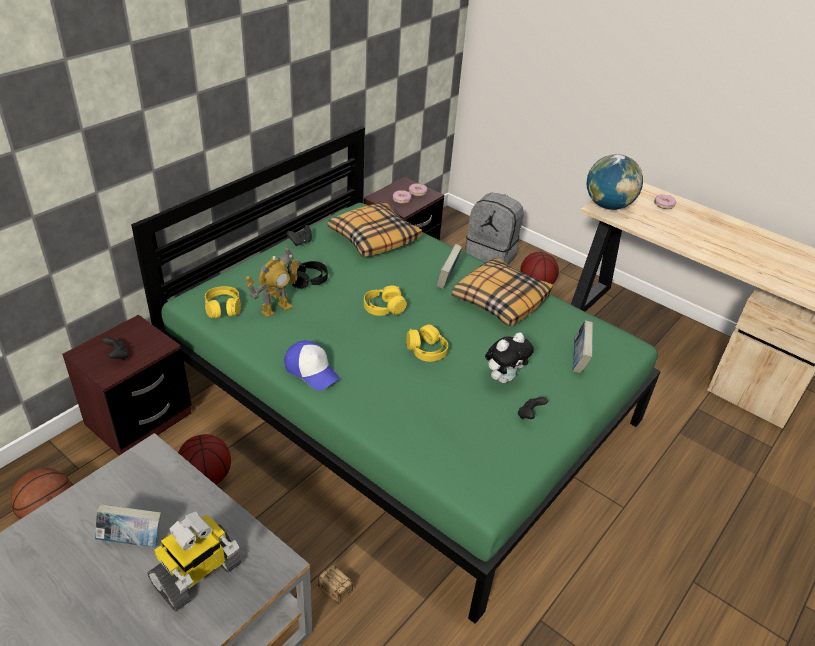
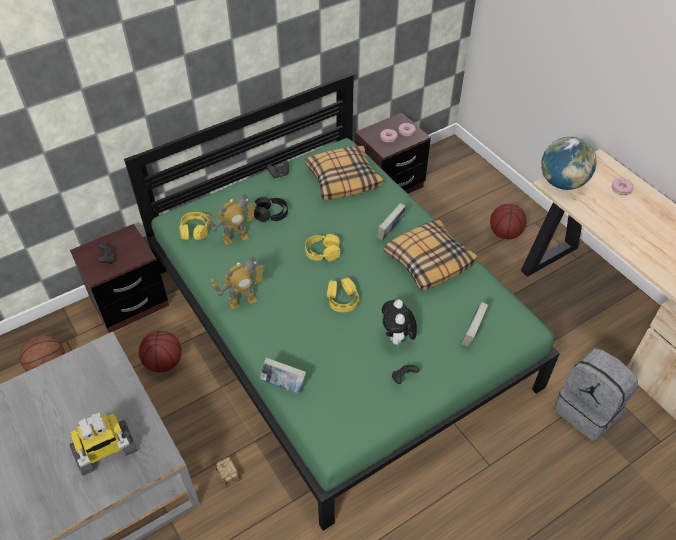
camera: 20 degrees right, 10 degrees up
book [95,504,161,548] -> book moved to [260,357,306,394]
cap [284,340,340,390] -> toy robot [211,255,266,310]
grey backpack [465,193,524,265] -> grey backpack moved to [554,348,638,441]
plush toy [485,333,534,383] -> plush toy turned 105 degrees clockwise [382,300,417,348]

